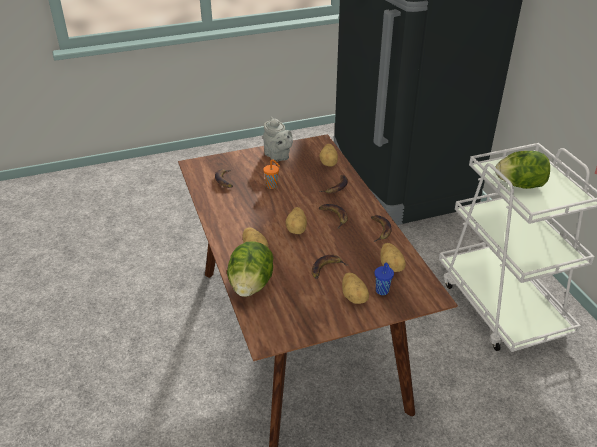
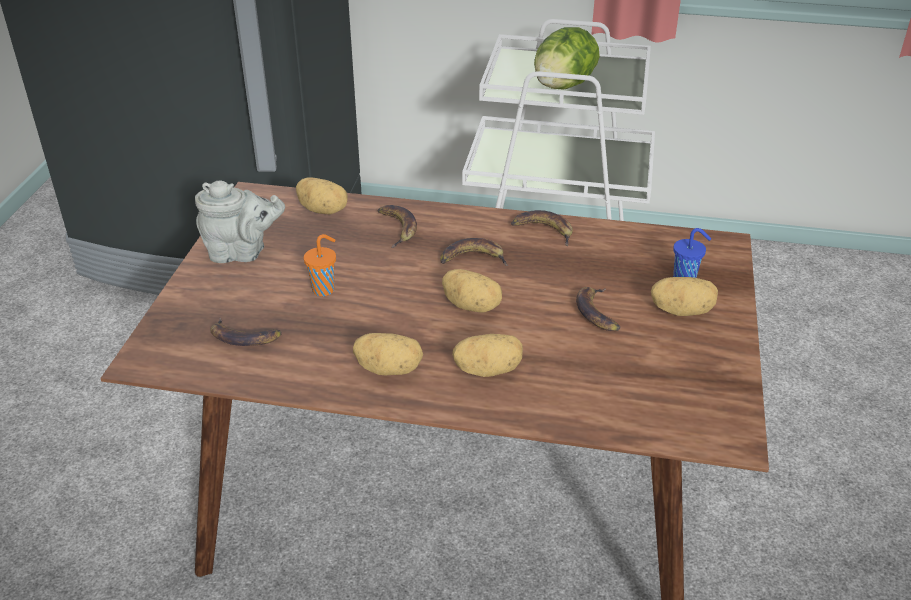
camera: 60 degrees left, 0 degrees up
lettuce [227,241,273,297] -> none
potato [380,243,406,272] -> potato moved to [353,333,423,376]

